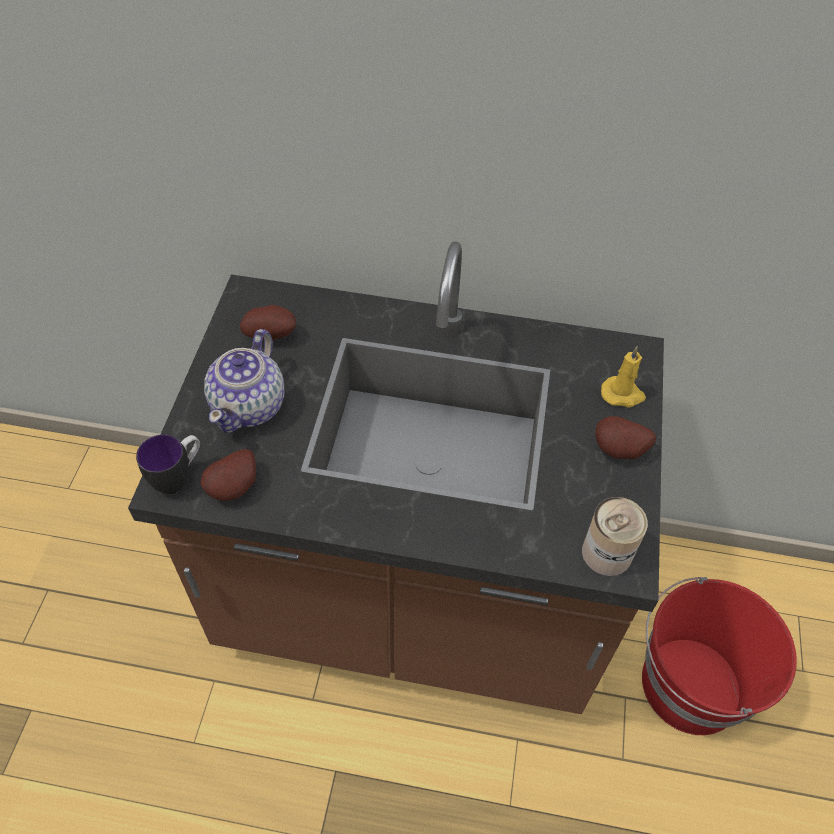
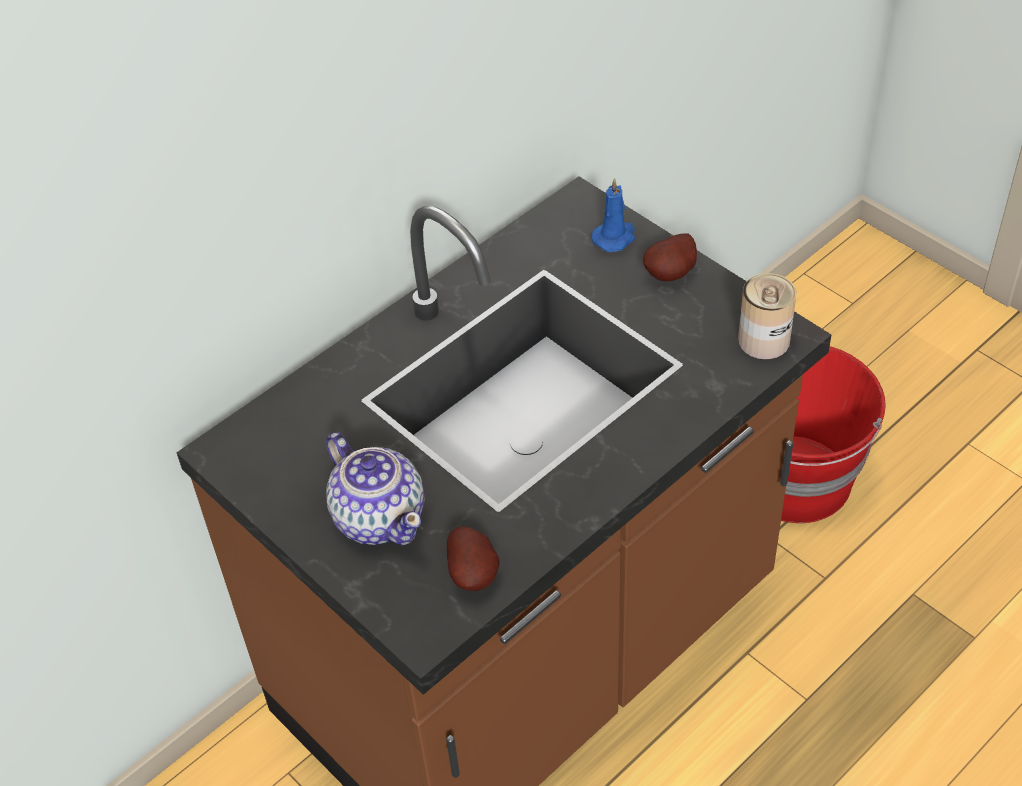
camera: 50 degrees left, 5 degrees down
mug [136,434,200,494] -> none
potato [240,305,296,340] -> none
yellow candle [601,346,646,407] -> blue candle [591,177,635,252]

